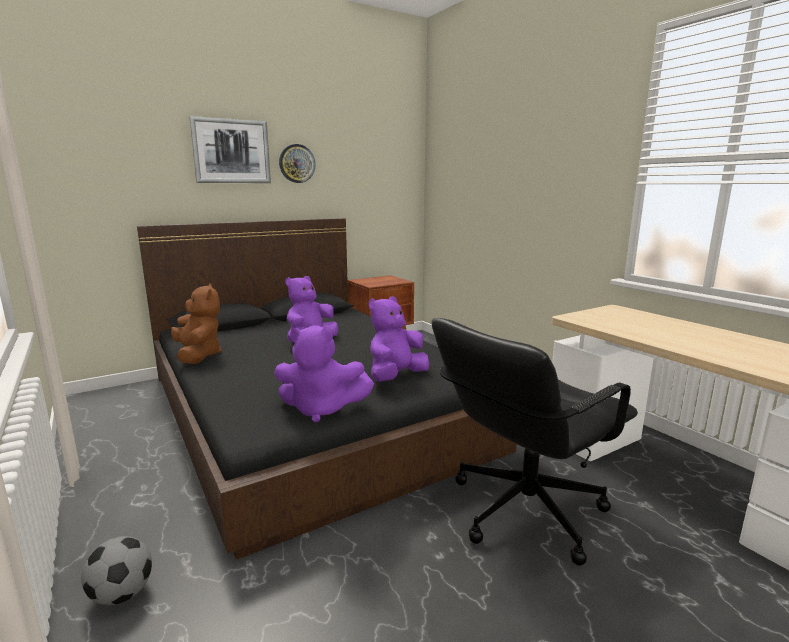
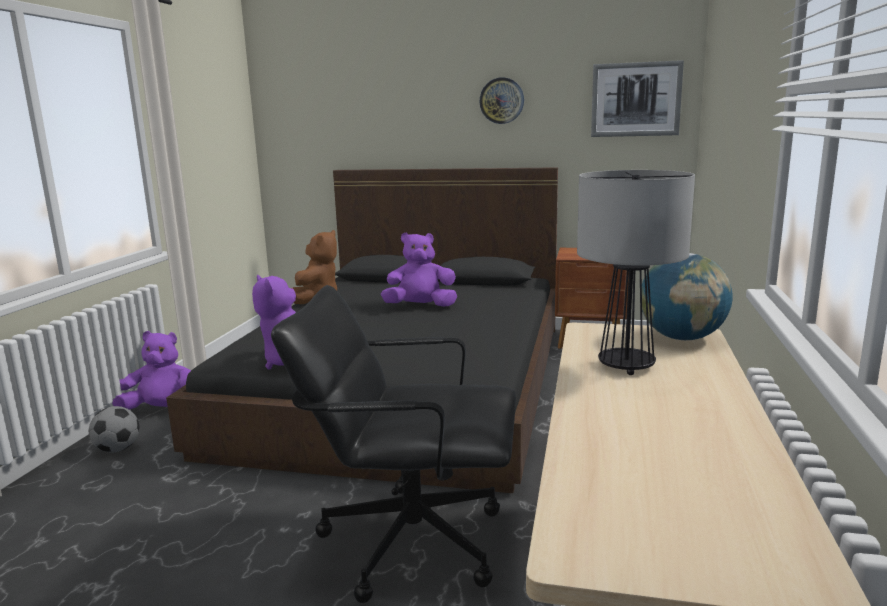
camera: 45 degrees right, 0 degrees up
picture [189,116,271,183] -> picture moved to [591,60,684,137]
purple plush toy [369,296,429,382] -> purple plush toy moved to [112,331,191,410]
none -> table lamp [577,170,695,375]
none -> globe [642,253,733,340]

